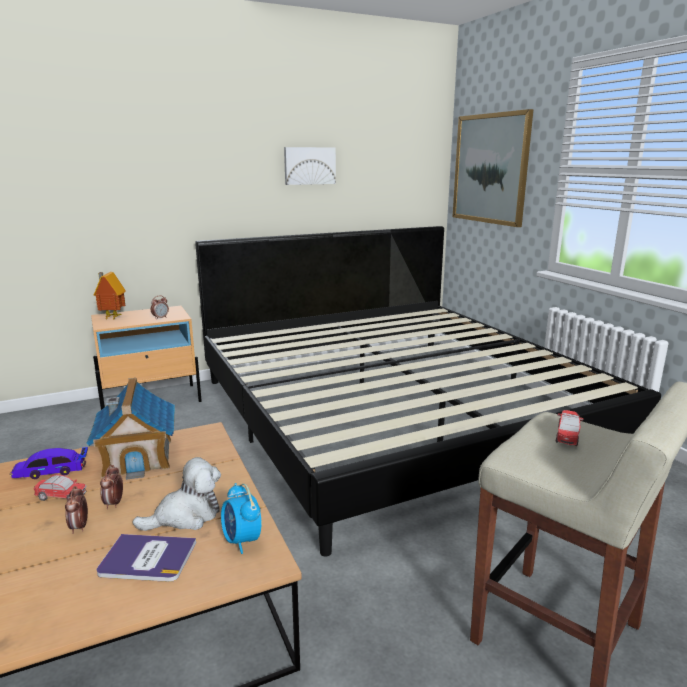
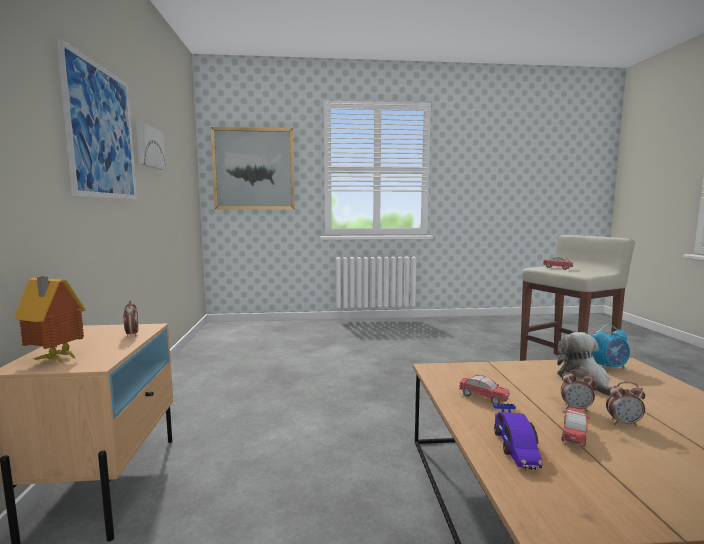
camera: 70 degrees left, 10 degrees down
toy house [86,378,175,480] -> toy car [459,375,510,404]
book [97,534,196,582] -> none
bed [195,226,661,557] -> none
none -> picture [56,38,137,200]

